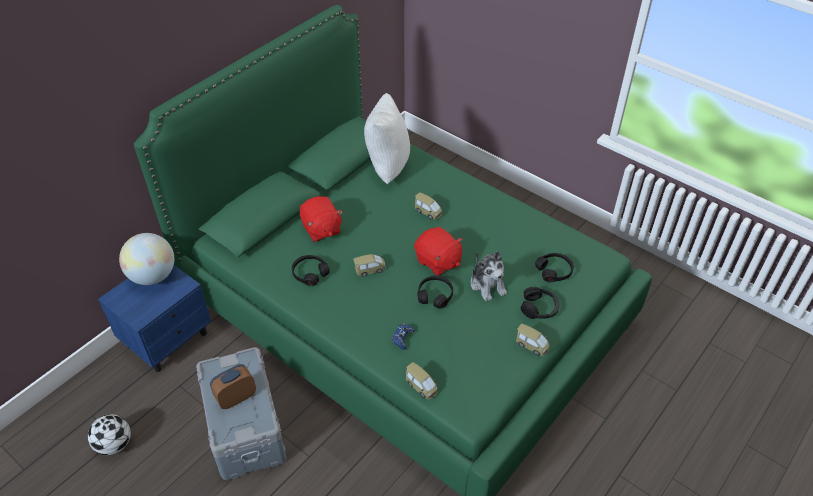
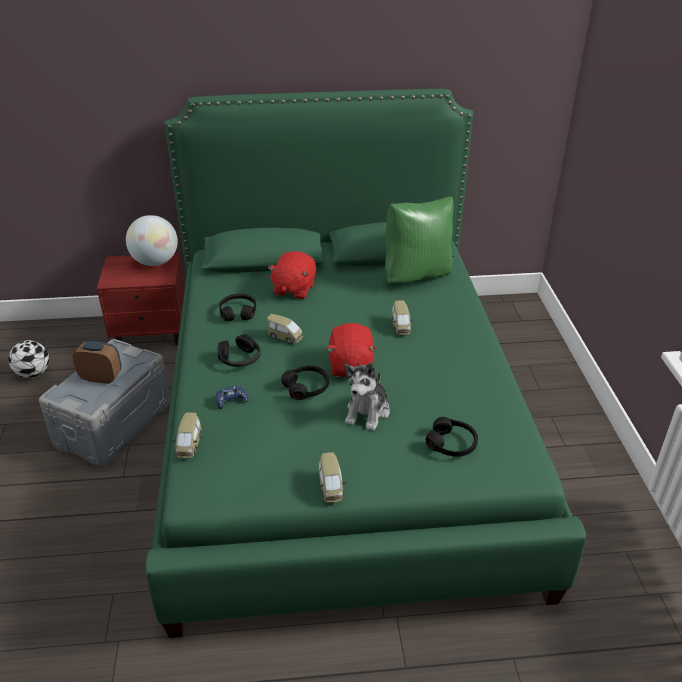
camera: 45 degrees right, 10 degrees down
blue nightstand [98,265,211,372] -> red nightstand [97,253,185,346]
white pillow [364,93,410,184] -> green pillow [385,197,454,283]
black headphones [521,287,560,319] -> black headphones moved to [218,334,260,367]

